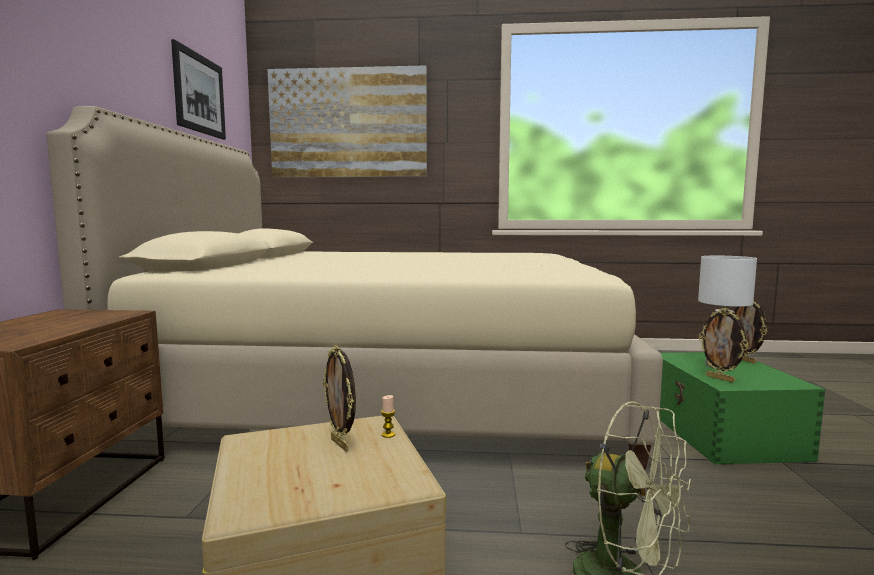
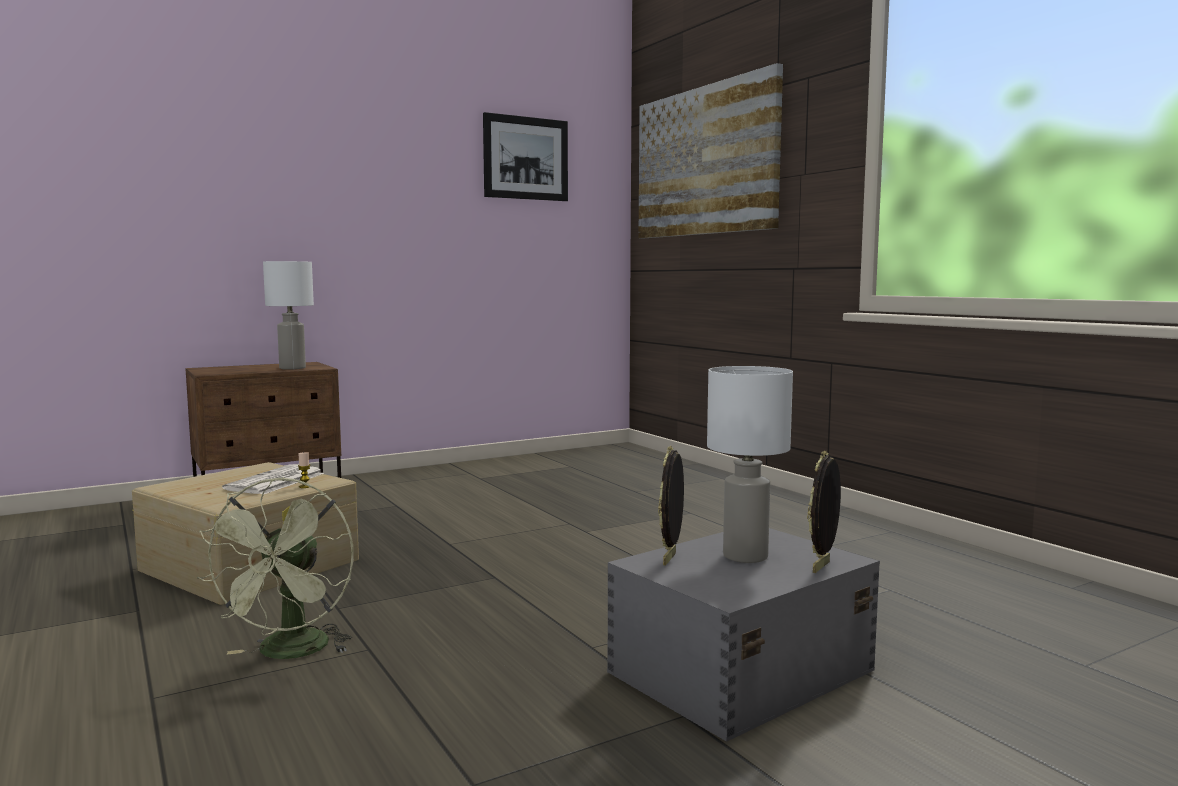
camera: 55 degrees right, 0 degrees up
beige bed [46,106,663,470] -> none
picture frame [323,345,356,452] -> newspaper [222,465,324,494]
green storage box [659,352,826,464] -> grey storage box [607,528,880,742]
none -> white table lamp [263,261,314,370]

